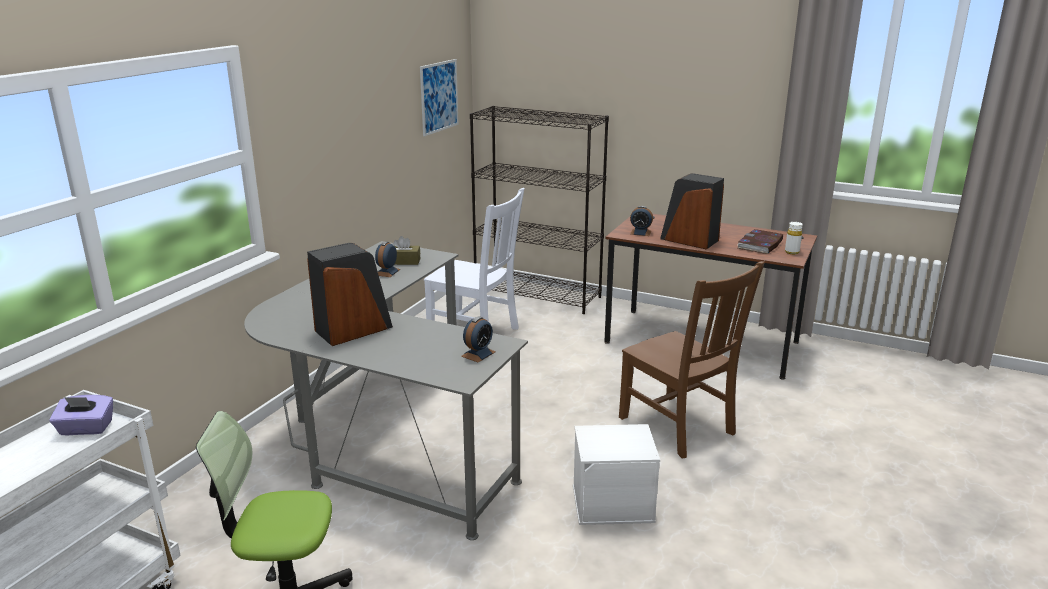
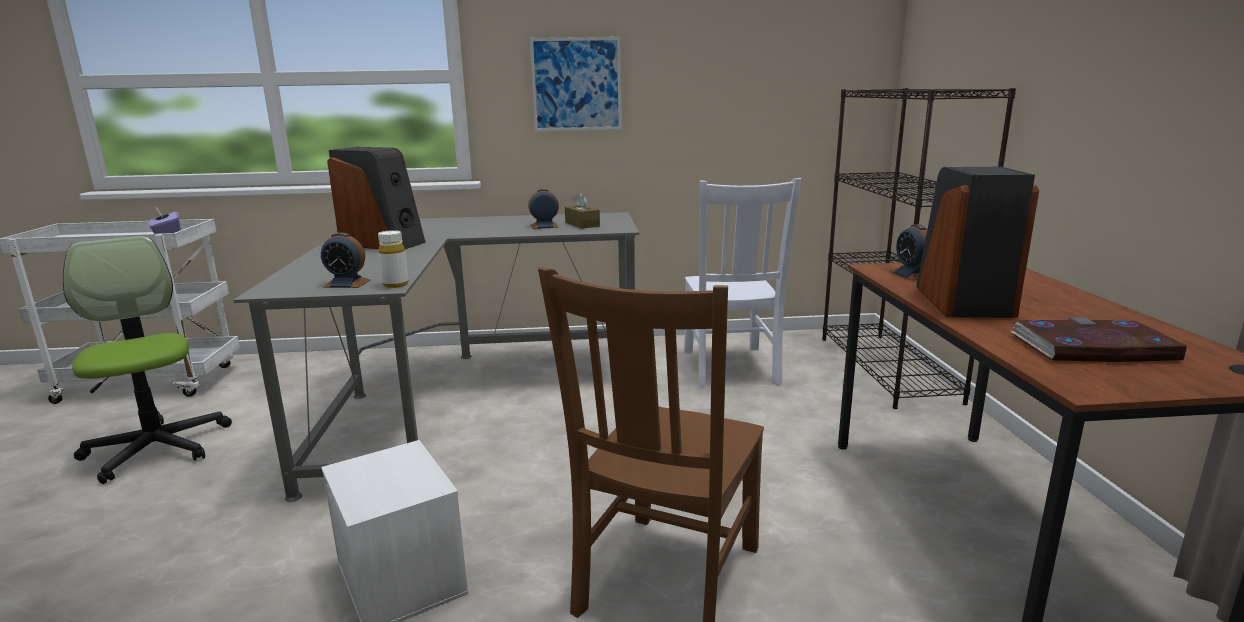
camera: 60 degrees right, 5 degrees down
picture [420,59,458,136] -> picture moved to [530,37,622,131]
white bottle [785,222,803,254] -> white bottle moved to [378,230,409,288]

